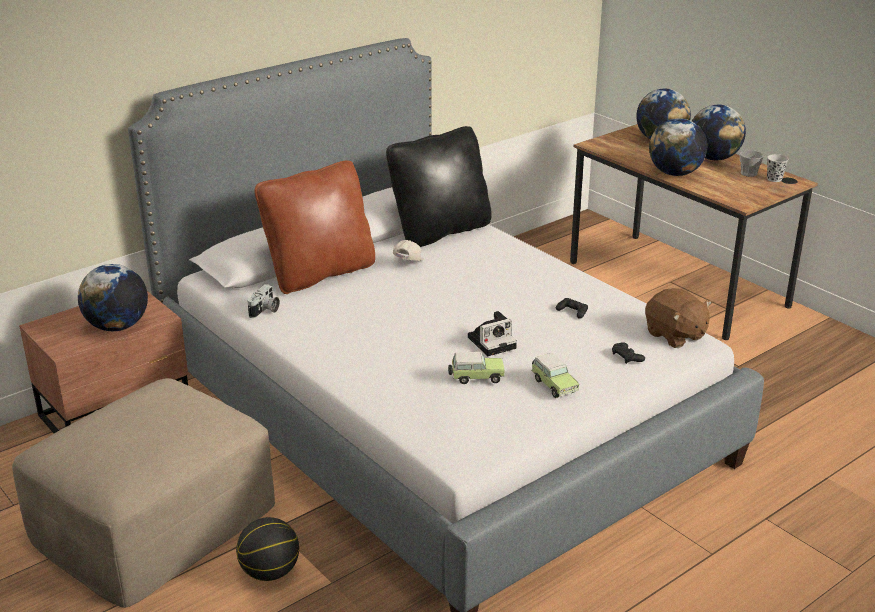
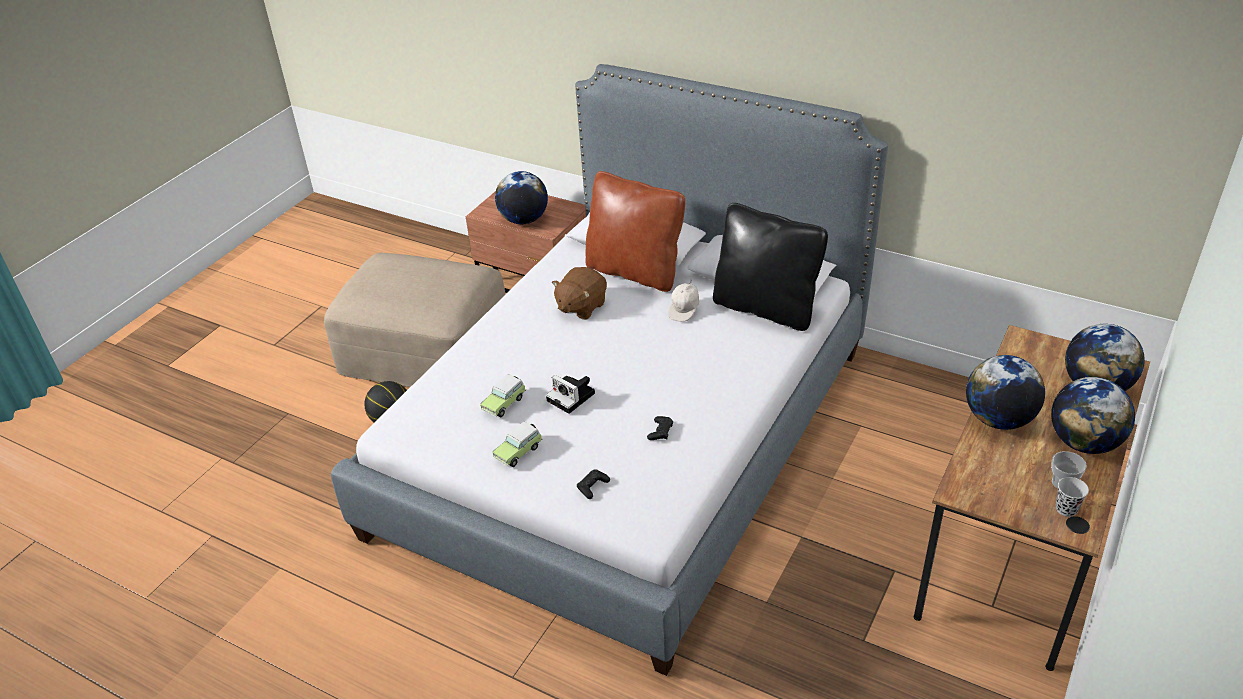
camera: 70 degrees right, 10 degrees up
camera [247,284,280,318] -> none
white cap [393,240,424,261] -> white cap turned 120 degrees clockwise [668,280,699,322]
toy car [448,352,505,384] -> toy car turned 60 degrees clockwise [480,374,526,417]
brown plush toy [645,288,712,348] -> brown plush toy moved to [552,267,607,320]

